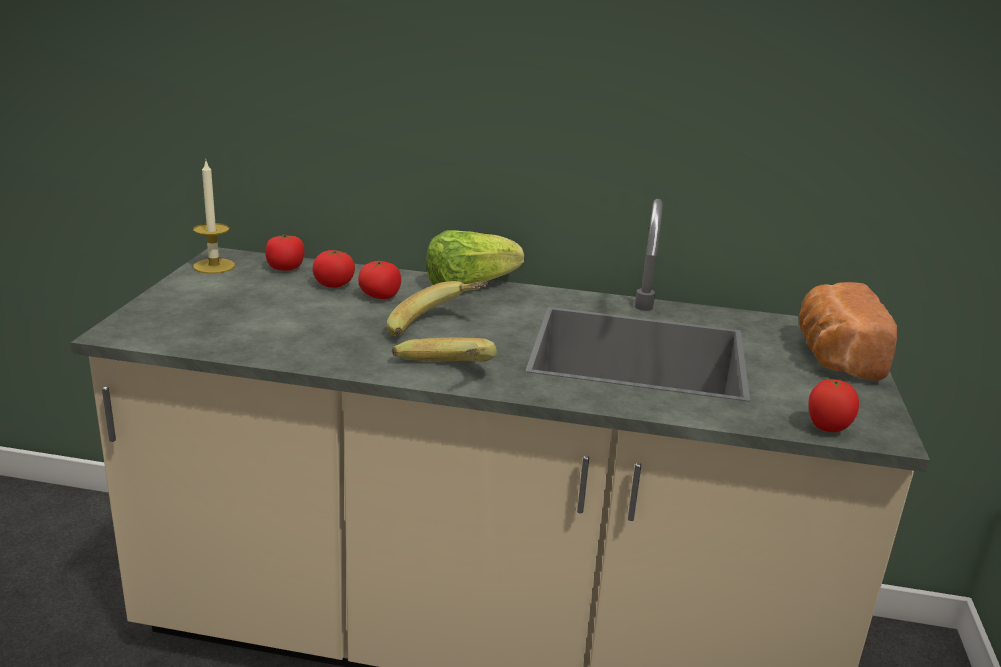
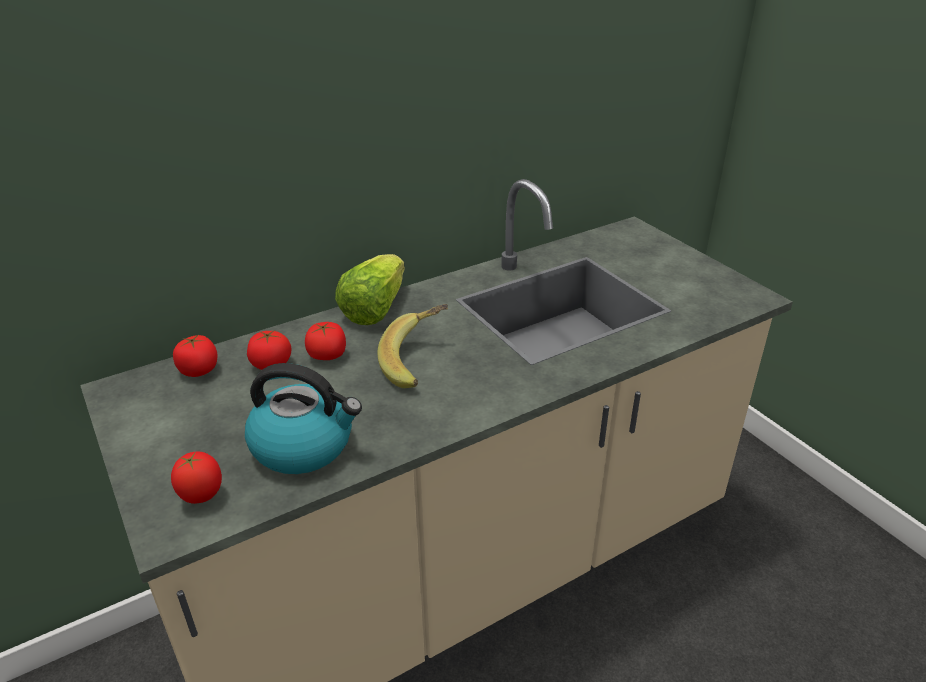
camera: 40 degrees left, 10 degrees up
candle [193,161,235,274] -> none
banana [392,338,497,362] -> none
bread [799,282,897,381] -> none
tomato [808,378,859,432] -> tomato moved to [171,452,222,504]
none -> kettle [245,363,362,474]

